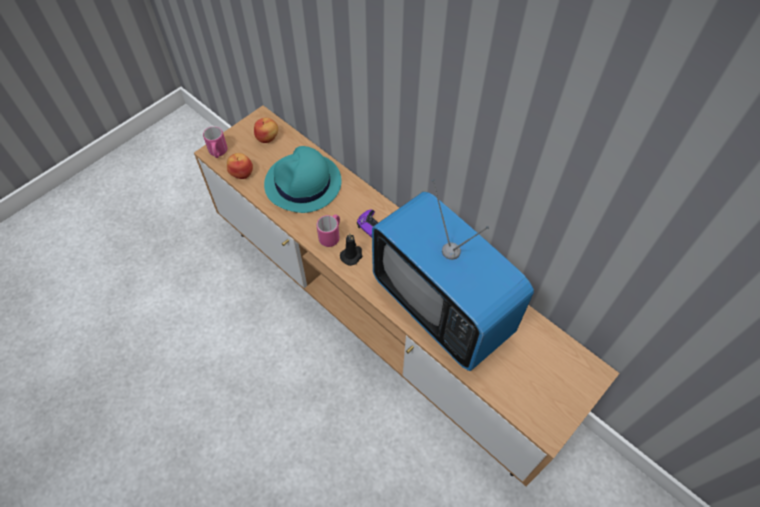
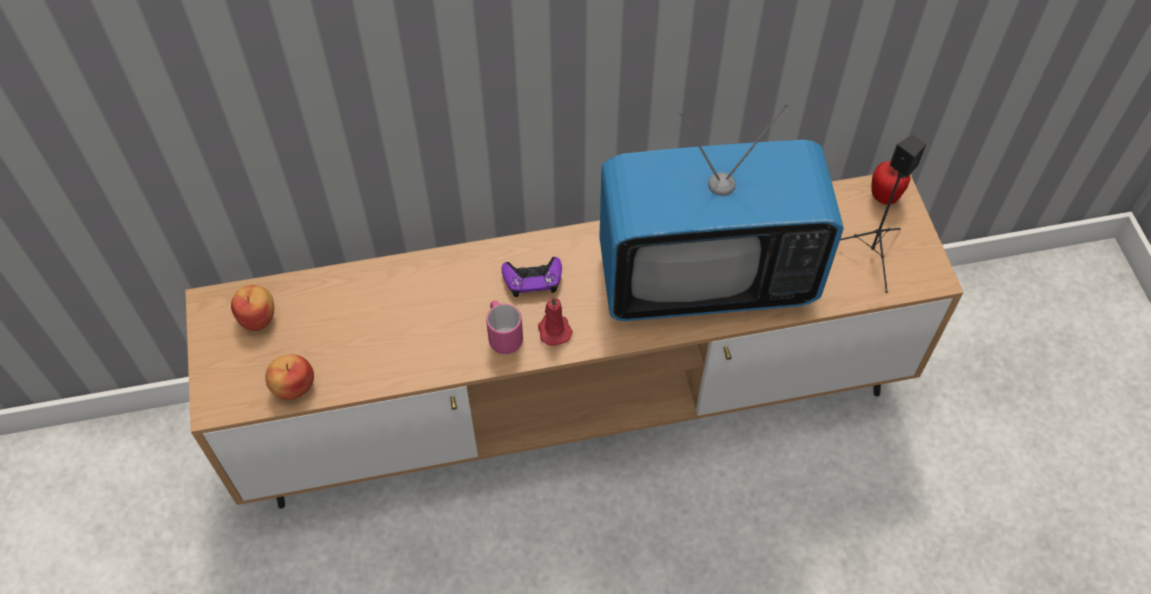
camera: 55 degrees left, 0 degrees up
pink mug [203,126,227,158] -> none
turquoise hat [264,146,341,213] -> none
black candle [340,234,363,266] -> red candle [538,296,573,346]
none -> black speaker [840,135,926,293]
none -> apple [872,161,911,205]

